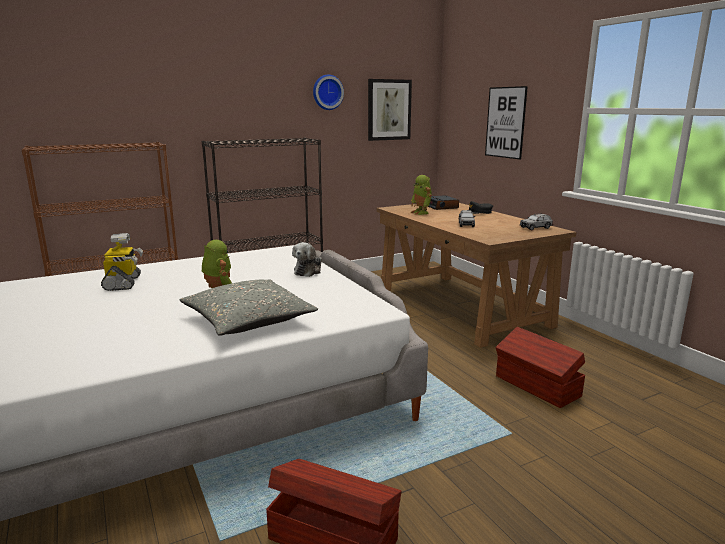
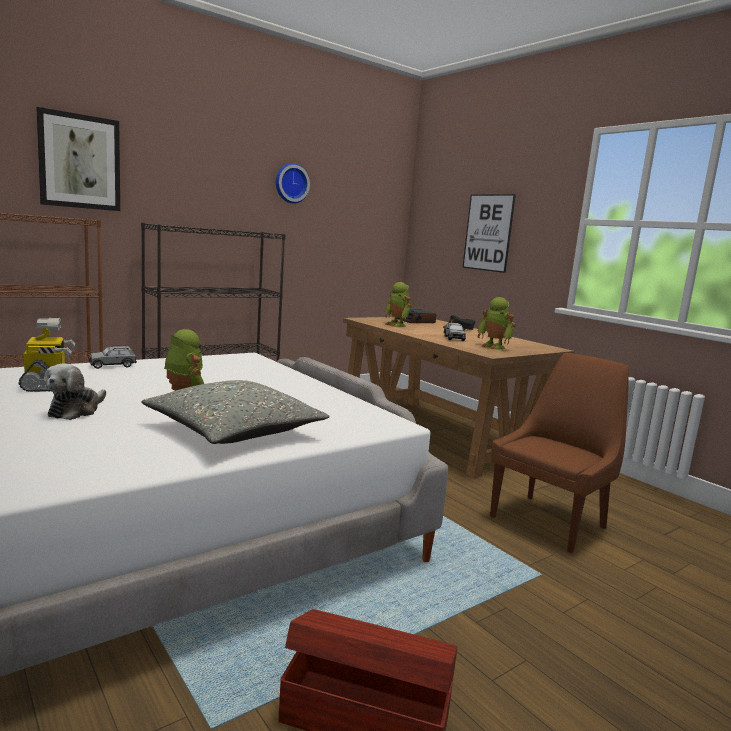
camera: 10 degrees left, 5 degrees down
plush toy [292,242,322,277] -> plush toy moved to [43,364,106,420]
picture [368,79,412,141] -> picture moved to [36,107,120,211]
brown storage box [495,327,585,408] -> brown chair [490,353,629,553]
grey toy car [520,213,553,230] -> grey toy car moved to [89,345,137,369]
none -> toy robot [478,297,516,350]

